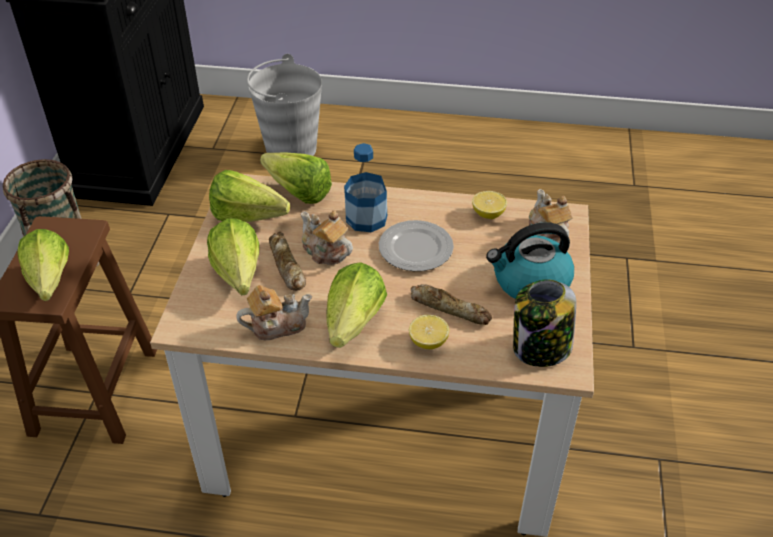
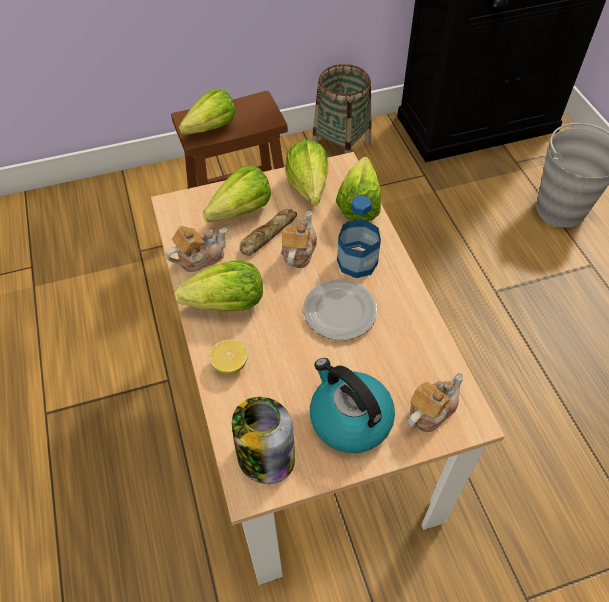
camera: 65 degrees right, 10 degrees up
teapot [236,285,312,340] -> teapot turned 75 degrees counterclockwise [166,226,227,272]
bread [411,284,492,325] -> none
lemon [472,191,507,219] -> none

